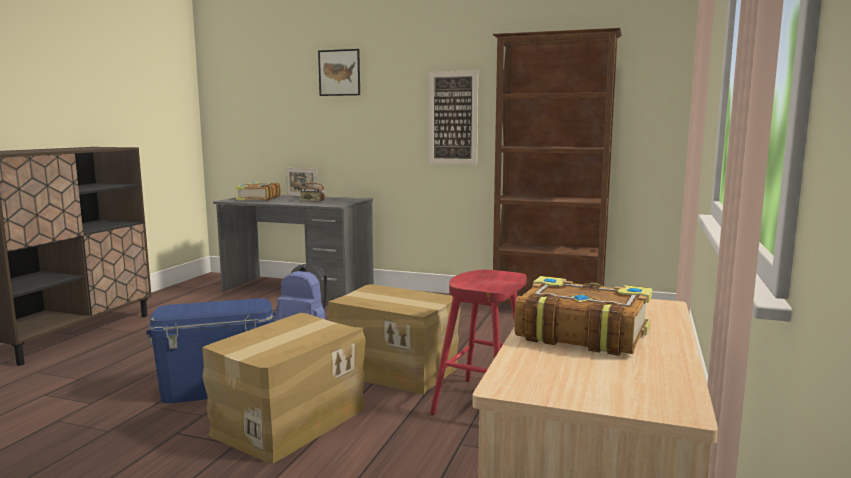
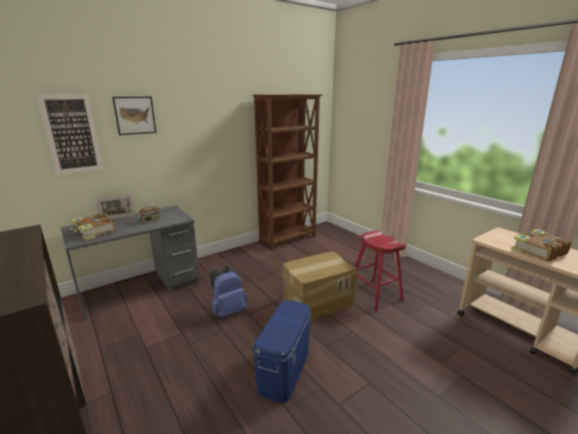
camera: 55 degrees left, 10 degrees up
cardboard box [202,313,365,463] -> none
picture [428,70,478,165] -> picture moved to [36,94,103,175]

